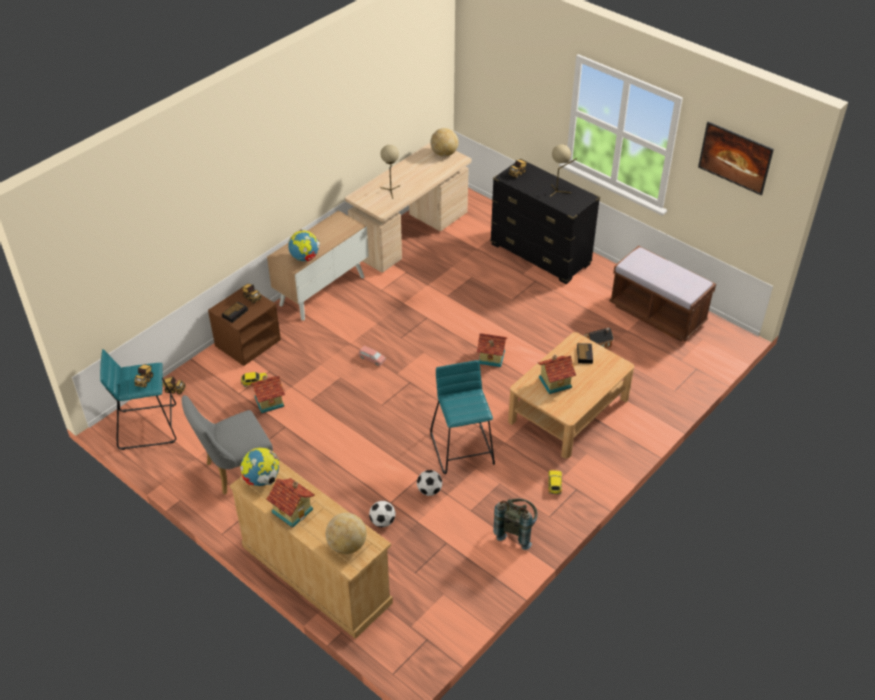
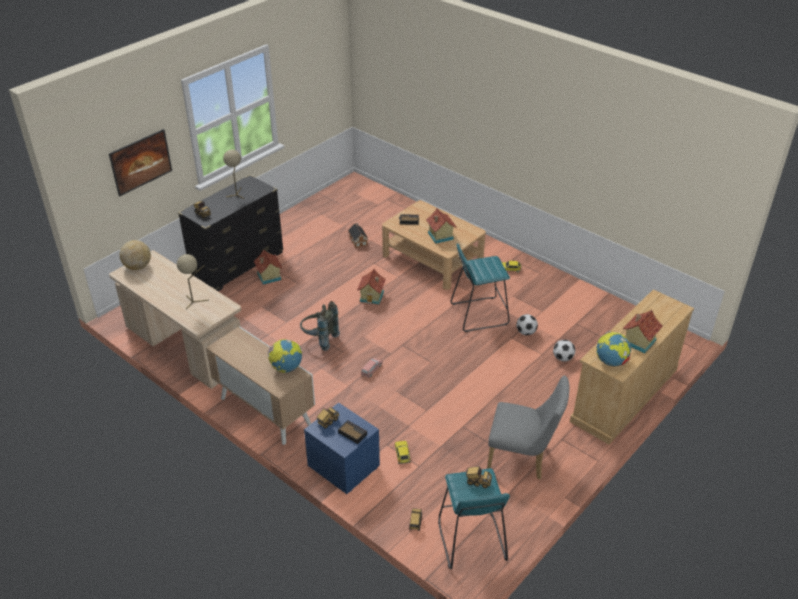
camera: 90 degrees left, 5 degrees down
grey chair [182,395,273,495] -> grey chair turned 45 degrees counterclockwise [487,375,569,480]
brown nightstand [208,288,281,366] -> blue nightstand [304,402,380,494]
toy house [250,375,285,414] -> toy house moved to [254,250,282,284]
globe [326,513,367,554] -> none
grey backpack [493,499,538,550] -> grey backpack moved to [300,301,340,351]
brown bench [609,246,716,342] -> none
picture [698,121,774,195] -> picture moved to [109,129,172,196]

